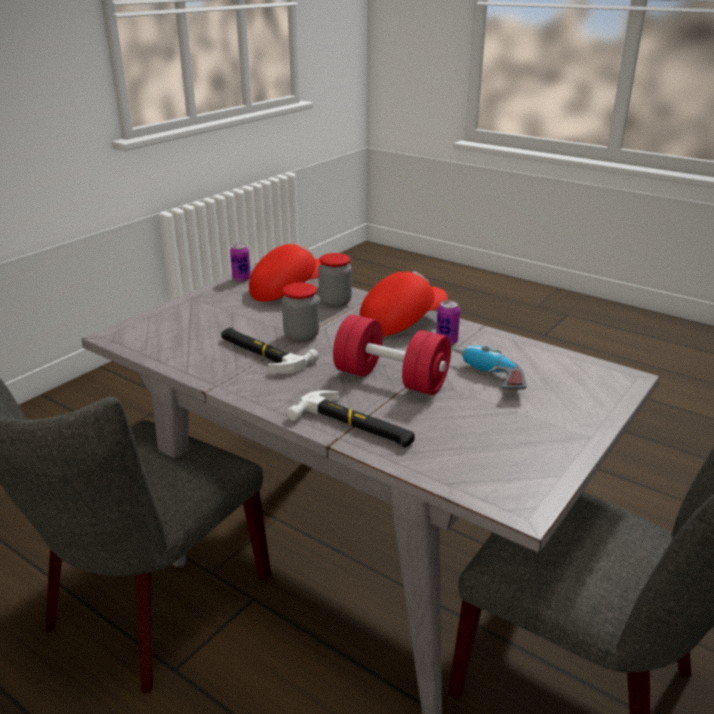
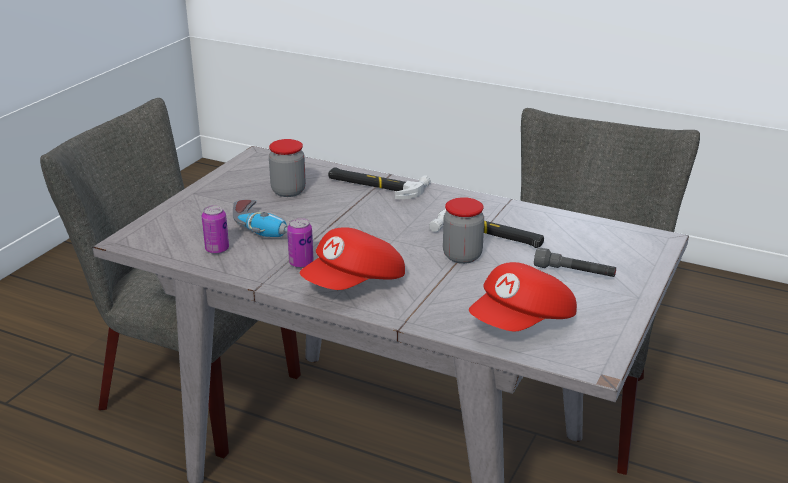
camera: 170 degrees right, 0 degrees up
can [230,243,251,282] -> can moved to [202,205,229,254]
jar [318,253,352,307] -> jar moved to [269,139,306,197]
red dumbbell [333,315,451,395] -> none
none -> grey flashlight [534,247,616,277]

